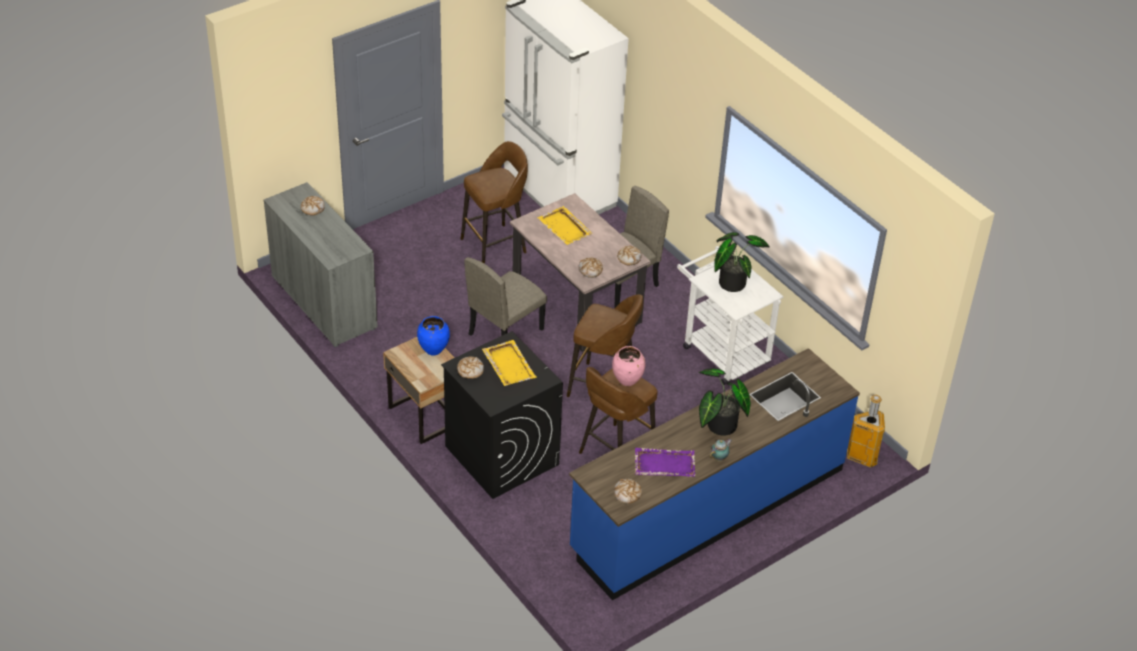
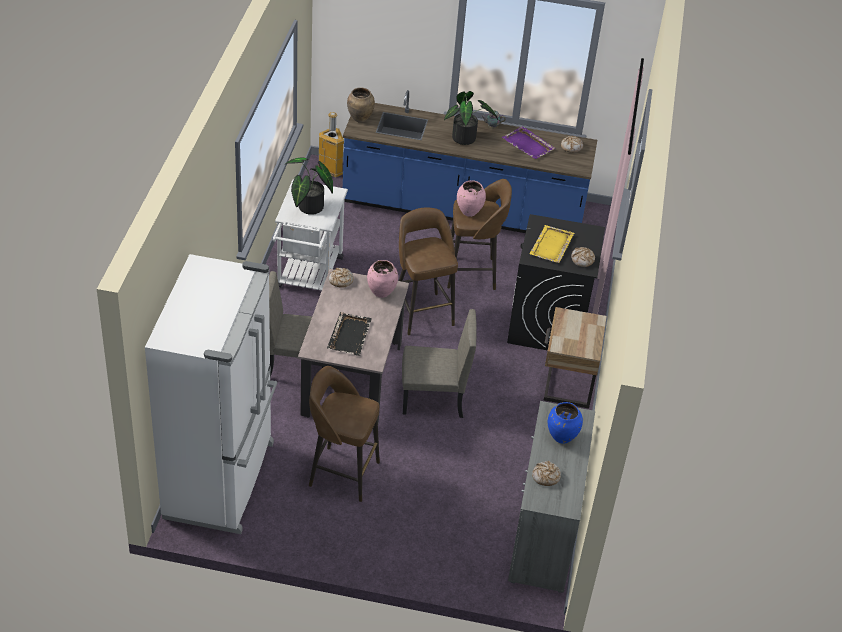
camera: 135 degrees left, 0 degrees up
blue vase [417,316,450,356] -> blue vase moved to [548,402,583,444]
yellow tray [538,206,593,245] -> black tray [327,312,372,356]
bread [579,257,603,278] -> pink vase [367,260,398,298]
none -> brown vase [347,87,375,123]

